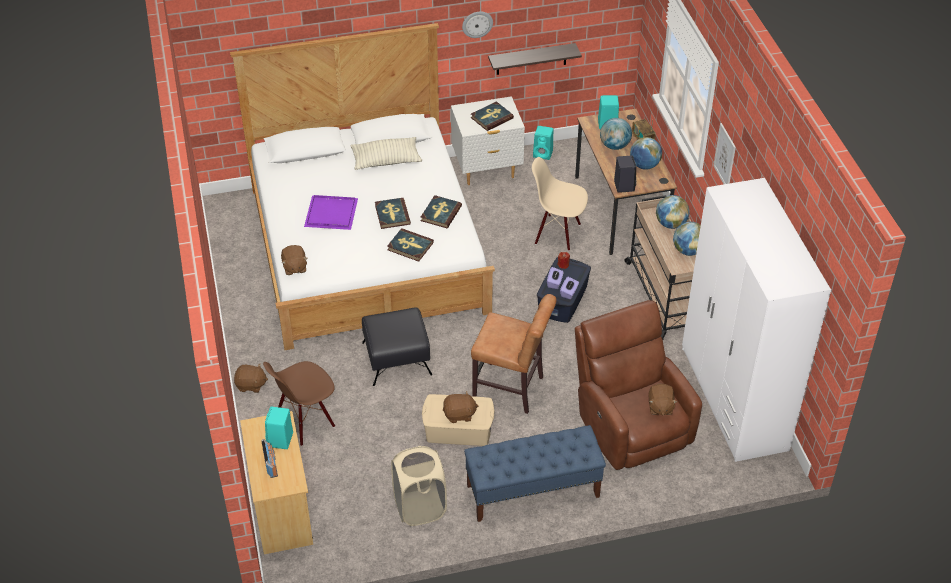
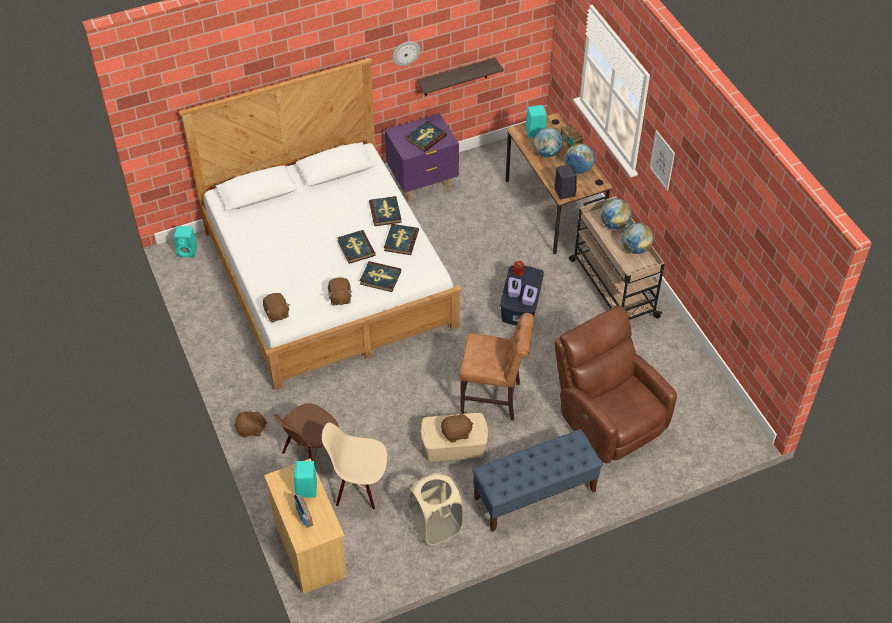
camera: 10 degrees left, 5 degrees up
purple tray [304,195,358,230] -> none
pillow [350,137,423,170] -> none
black ottoman [362,307,433,386] -> none
white nightstand [451,96,525,185] -> purple nightstand [385,113,459,201]
beige chair [532,157,588,251] -> beige chair moved to [322,423,387,510]
turquoise speaker [533,126,553,160] -> turquoise speaker moved to [174,226,197,258]
brown plush toy [649,384,677,415] -> brown plush toy moved to [328,277,352,306]
white wardrobe [682,178,831,462] -> none
none -> book [369,196,402,226]

